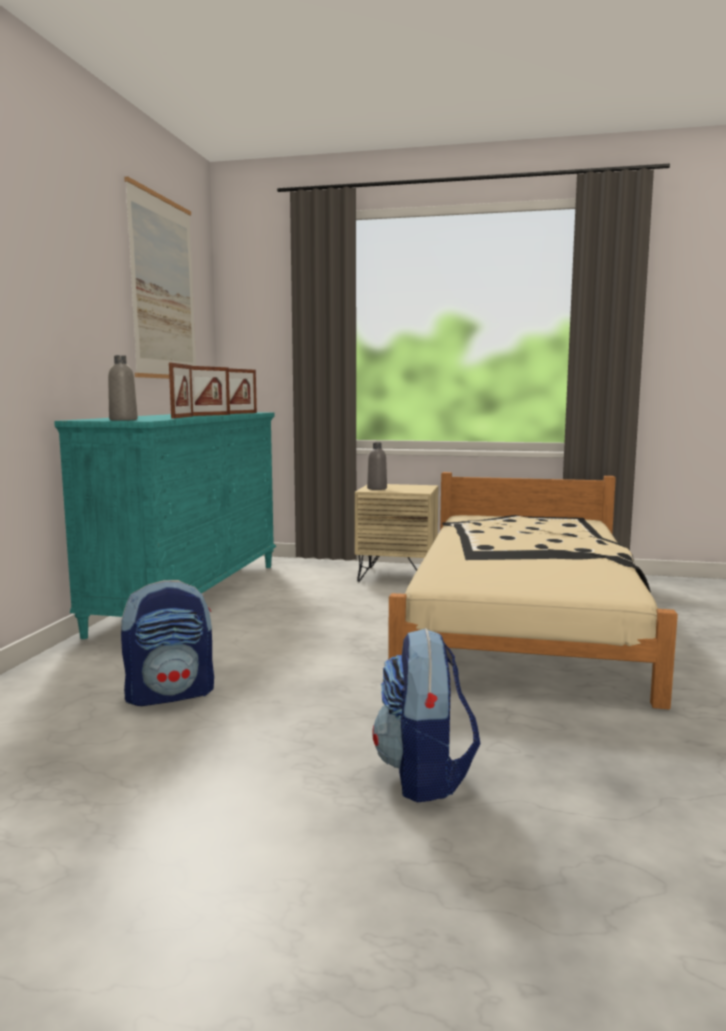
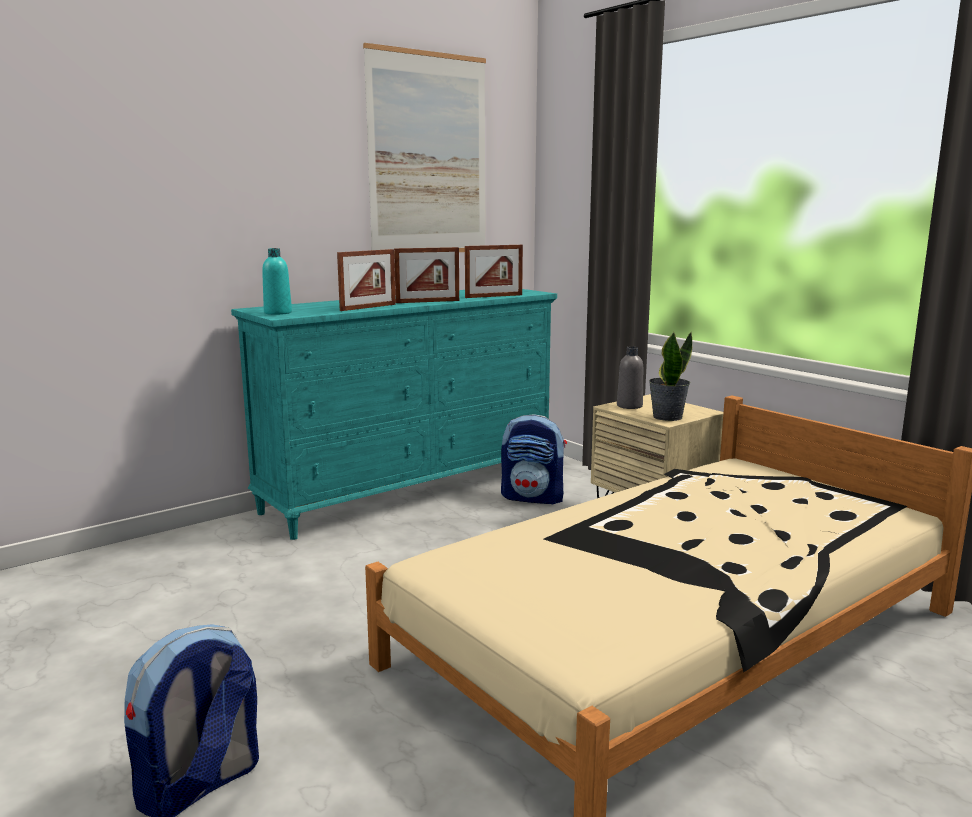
camera: 40 degrees right, 5 degrees up
grey bottle [108,355,138,421] -> turquoise bottle [262,248,292,315]
backpack [121,580,214,706] -> backpack moved to [501,414,567,505]
none -> potted plant [649,332,692,421]

